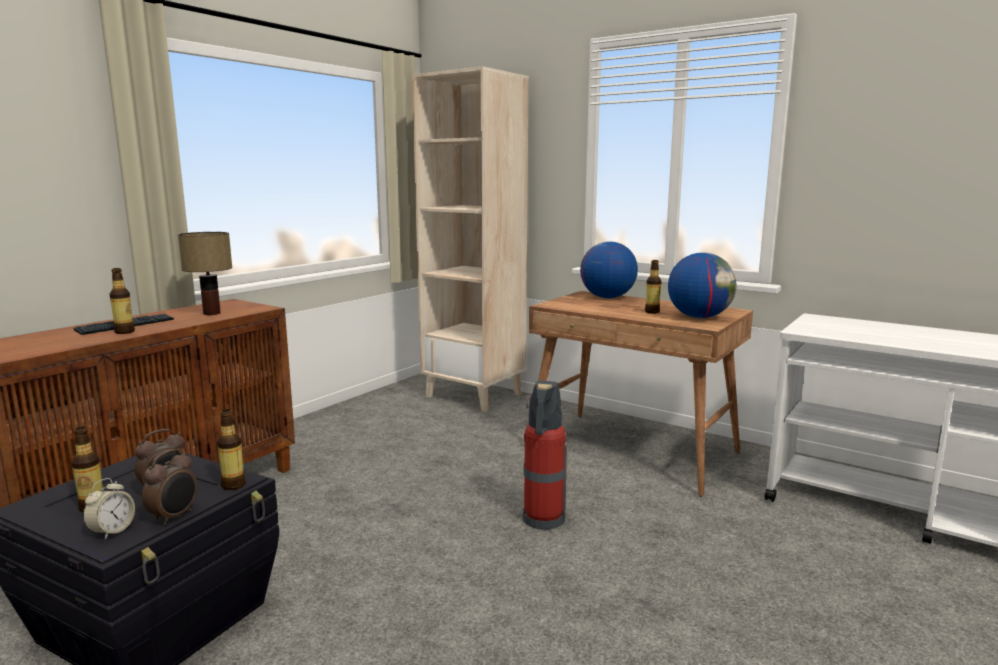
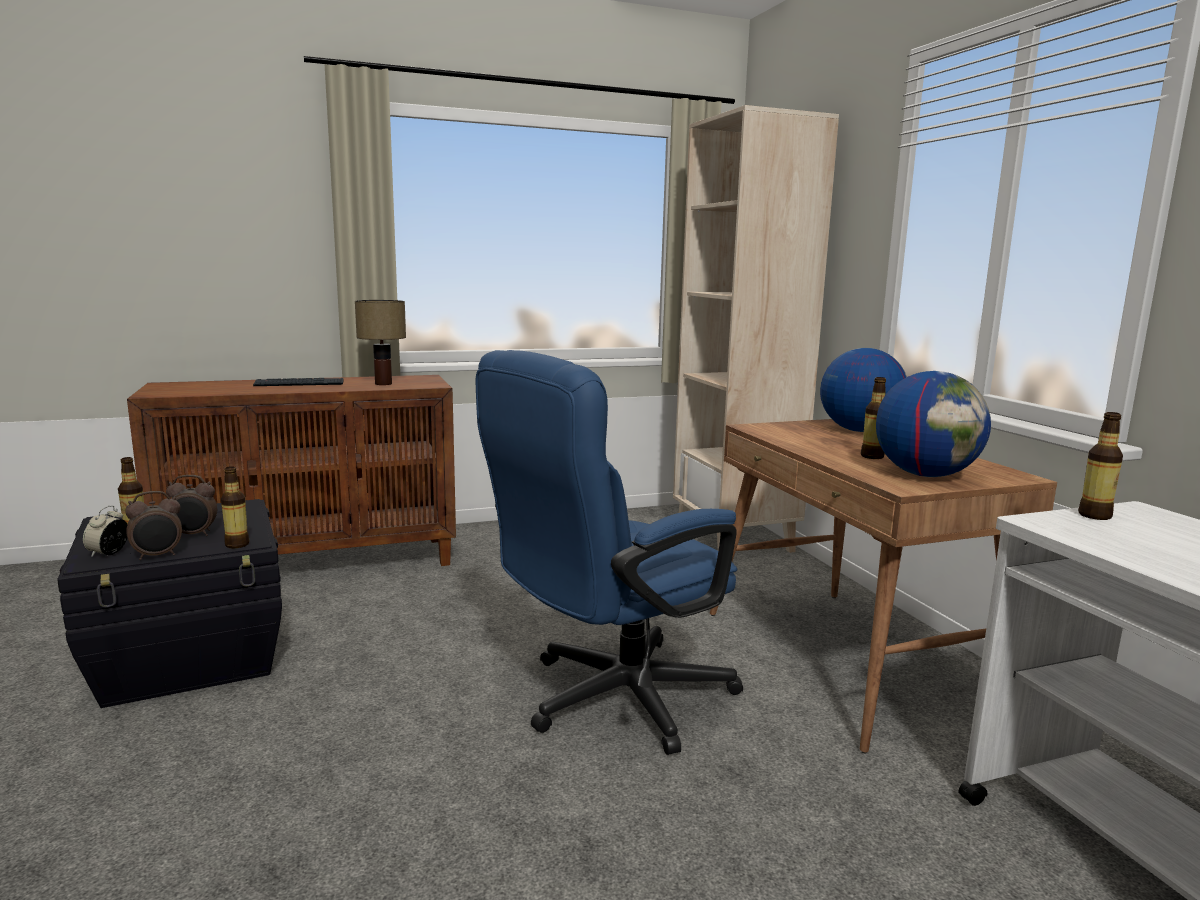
camera: 35 degrees right, 0 degrees up
alarm clock [83,478,135,540] -> alarm clock turned 135 degrees clockwise [83,506,128,557]
bottle [110,268,135,334] -> bottle moved to [1078,412,1123,520]
fire extinguisher [522,381,567,530] -> blue office chair [475,350,743,755]

